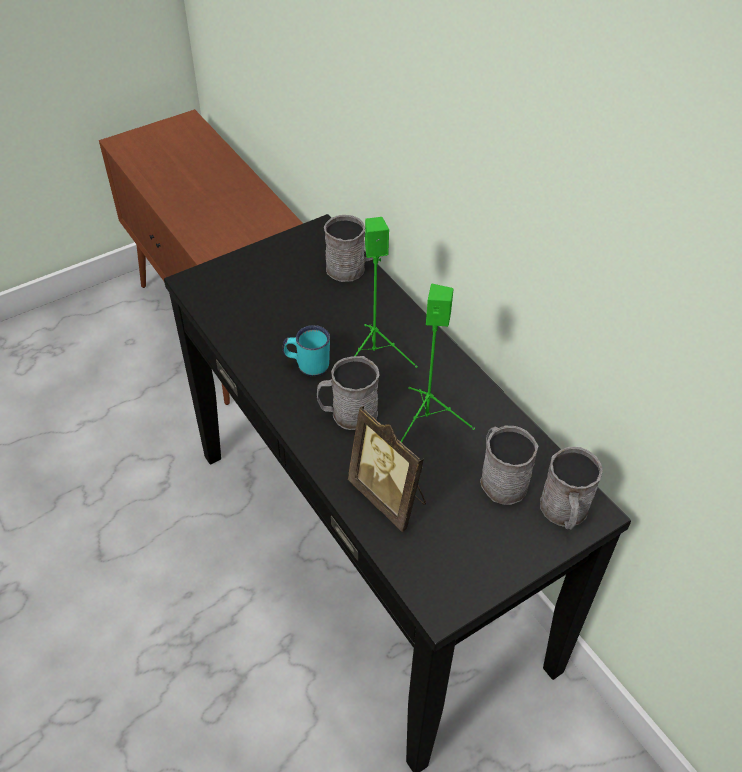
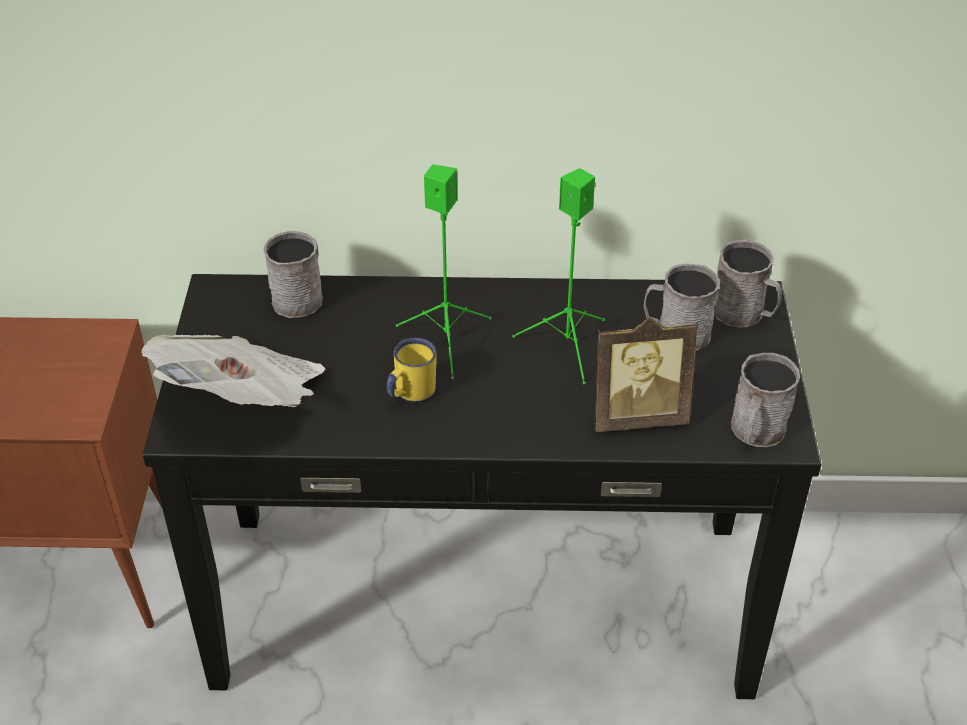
camera: 55 degrees left, 5 degrees down
turquoise mug [283,325,330,376] -> yellow mug [387,337,436,403]
grey mug [317,356,380,430] -> grey mug moved to [731,353,800,447]
none -> newspaper [141,335,325,407]

